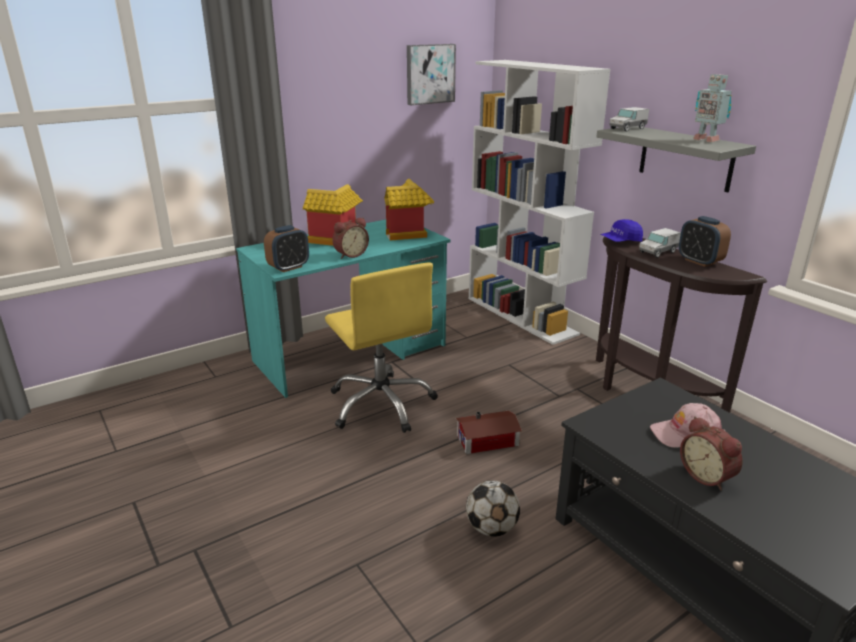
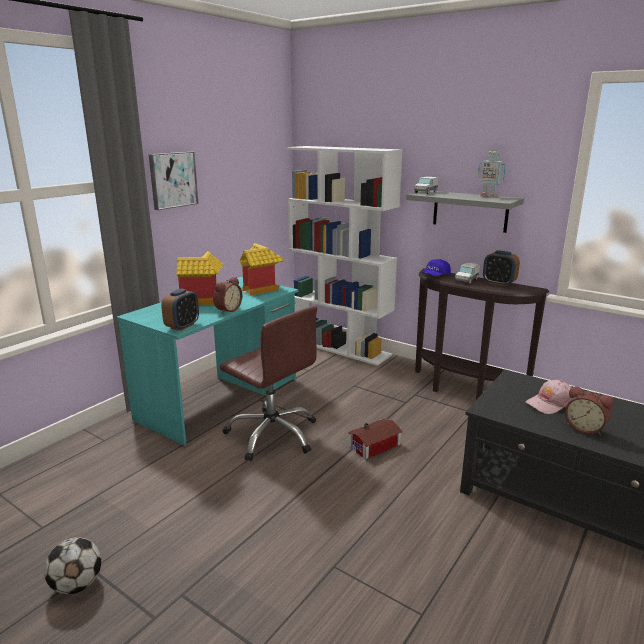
camera: 20 degrees left, 5 degrees down
yellow office chair [325,262,438,433] -> brown office chair [220,306,317,461]
picture [407,44,456,105] -> picture moved to [149,152,198,210]
football [466,480,520,537] -> football moved to [44,537,101,594]

